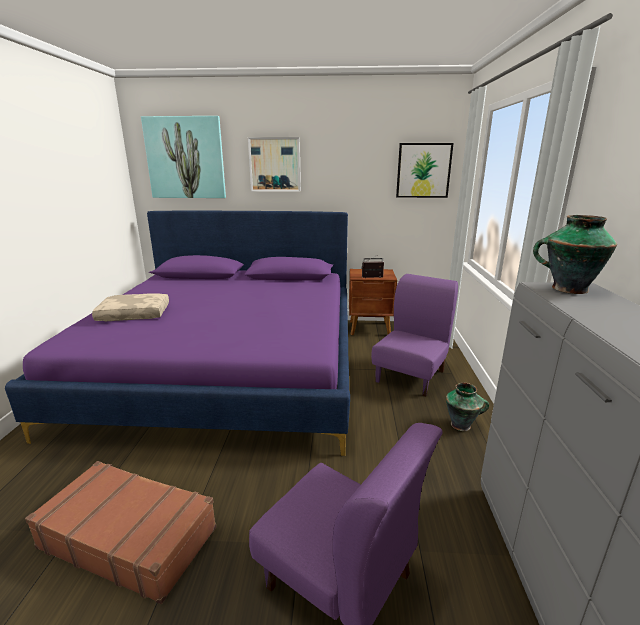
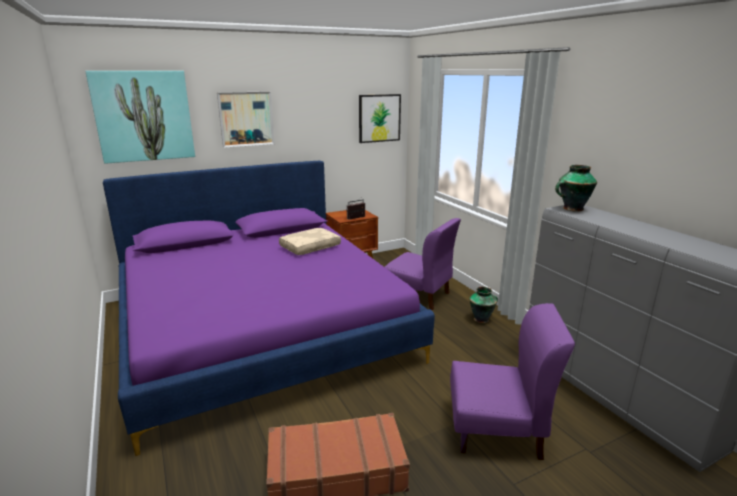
camera: 30 degrees left, 0 degrees up
beige pillow [92,293,169,321] -> beige pillow moved to [279,228,341,255]
purple chair [371,274,458,396] -> purple chair turned 120 degrees clockwise [385,218,461,310]

